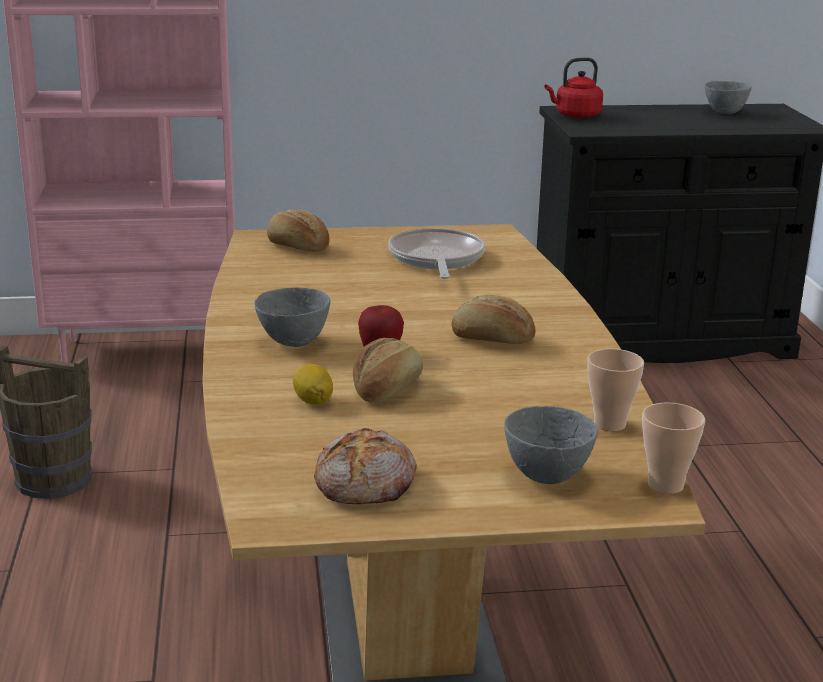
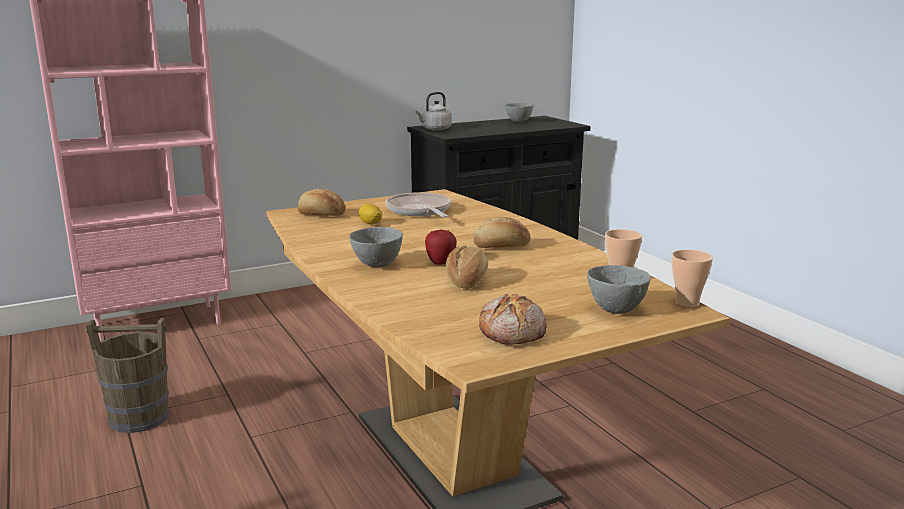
camera: 20 degrees left, 5 degrees down
lemon [293,364,333,405] -> lemon moved to [359,203,382,225]
red kettle [544,57,603,118] -> grey kettle [415,92,452,131]

